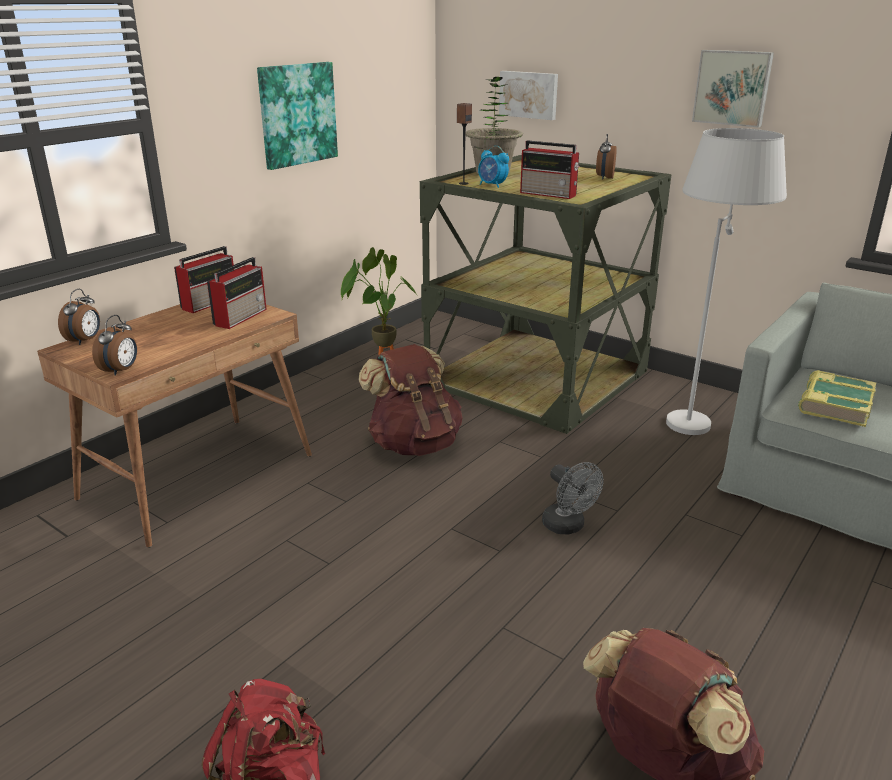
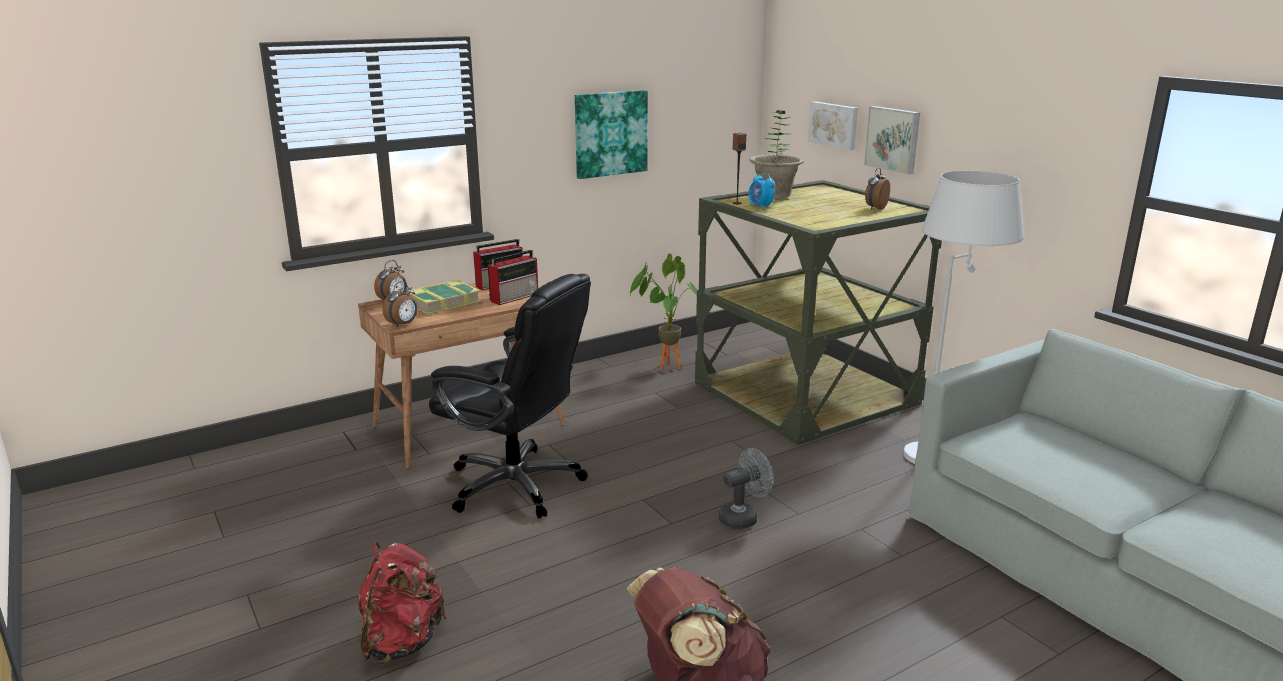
camera: 20 degrees right, 5 degrees down
brown backpack [358,344,462,456] -> none
radio [520,140,580,199] -> none
grey fan [542,462,603,534] -> grey fan turned 105 degrees counterclockwise [719,448,773,529]
picture [692,50,774,128] -> picture moved to [864,106,920,175]
book [798,370,876,427] -> book moved to [405,280,481,315]
none -> black office chair [429,274,591,519]

